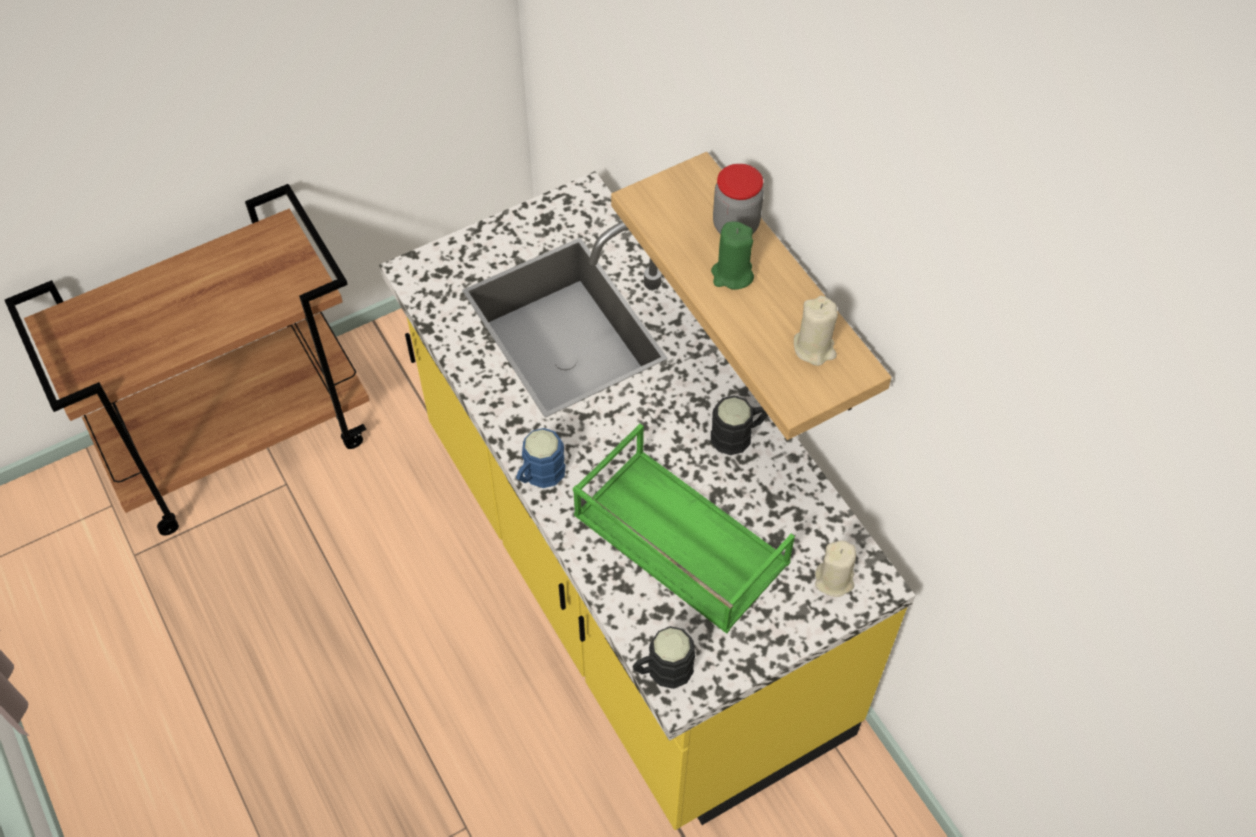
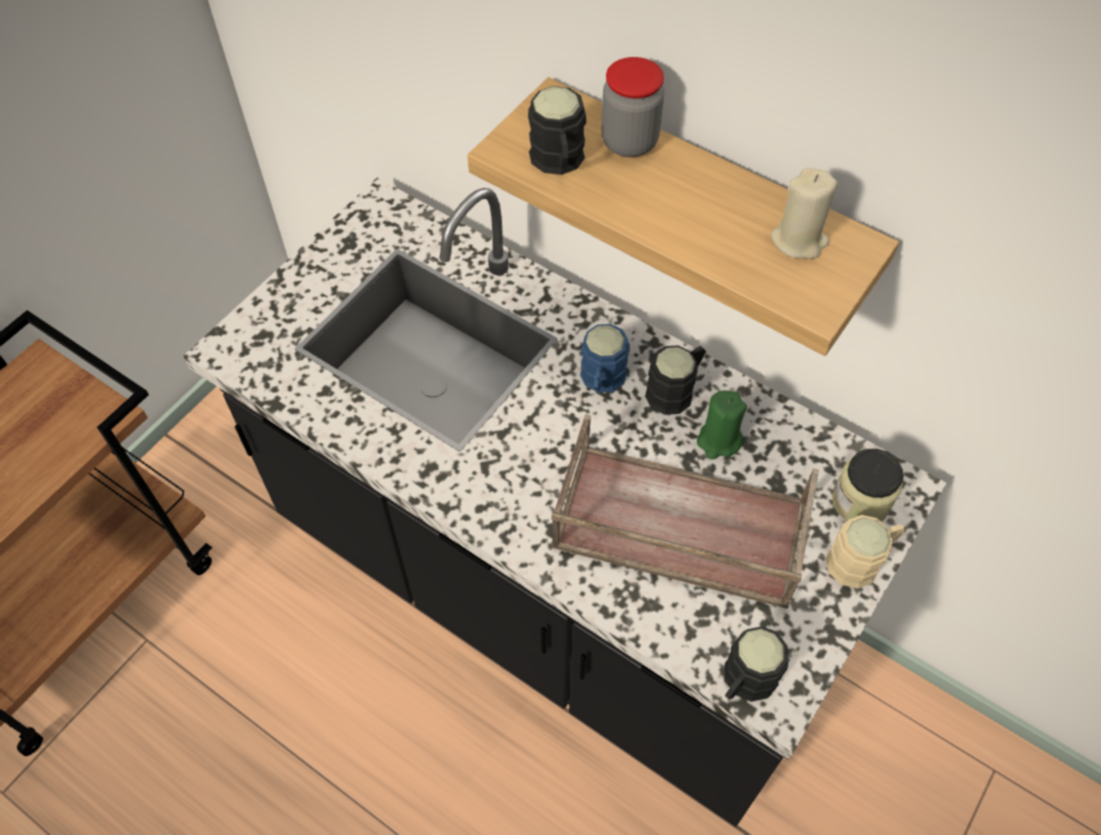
camera: 25 degrees left, 0 degrees up
yellow counter [379,171,916,830] -> black counter [184,178,946,827]
blue mug [516,428,565,488] -> blue mug moved to [580,324,630,393]
green tray [573,424,795,634] -> brown tray [551,414,819,609]
green candle [711,222,754,290] -> green candle moved to [697,390,747,460]
beige candle [815,541,856,597] -> jar [832,449,904,522]
none -> black mug [528,86,586,175]
none -> beige mug [826,515,906,588]

